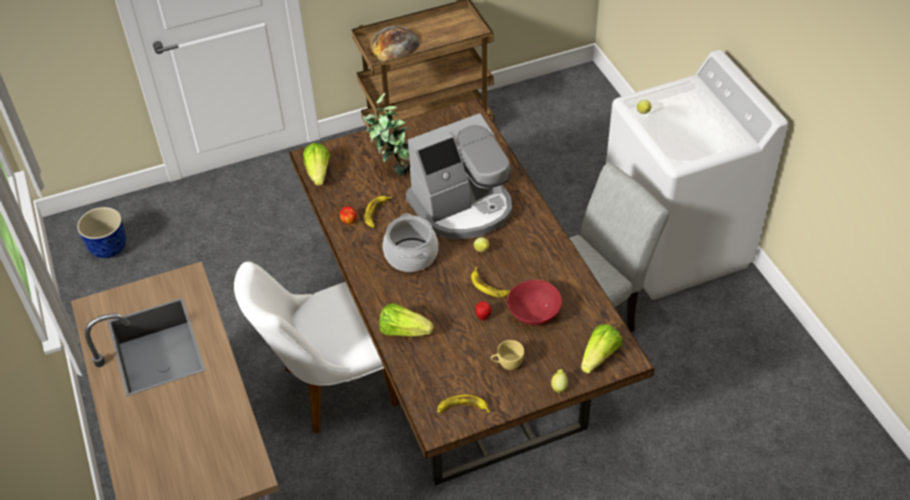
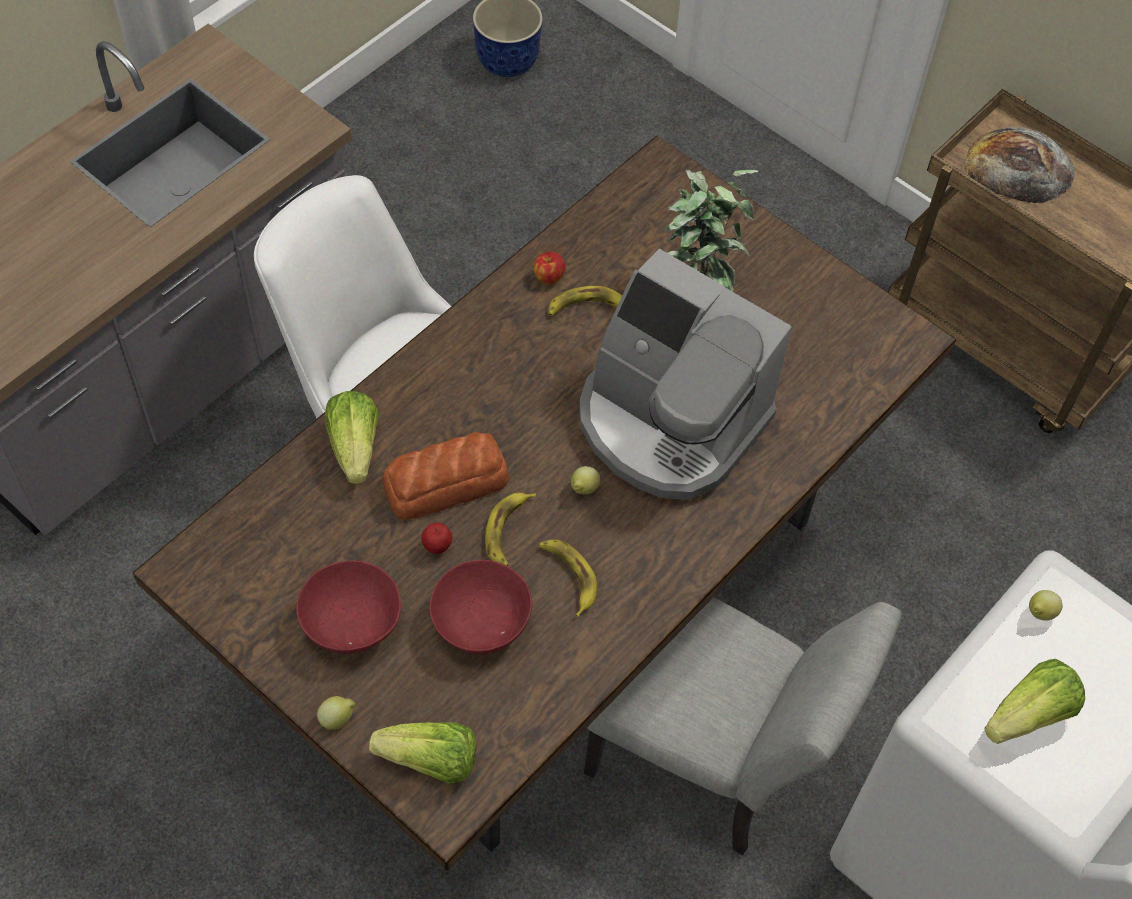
camera: 60 degrees right, 10 degrees up
lettuce [303,143,330,186] -> lettuce moved to [985,659,1085,744]
cooking pot [383,213,438,272] -> none
banana [437,394,490,413] -> banana moved to [540,540,597,617]
yellow cup [491,340,524,370] -> red bowl [296,561,401,654]
none -> bread [382,432,509,520]

